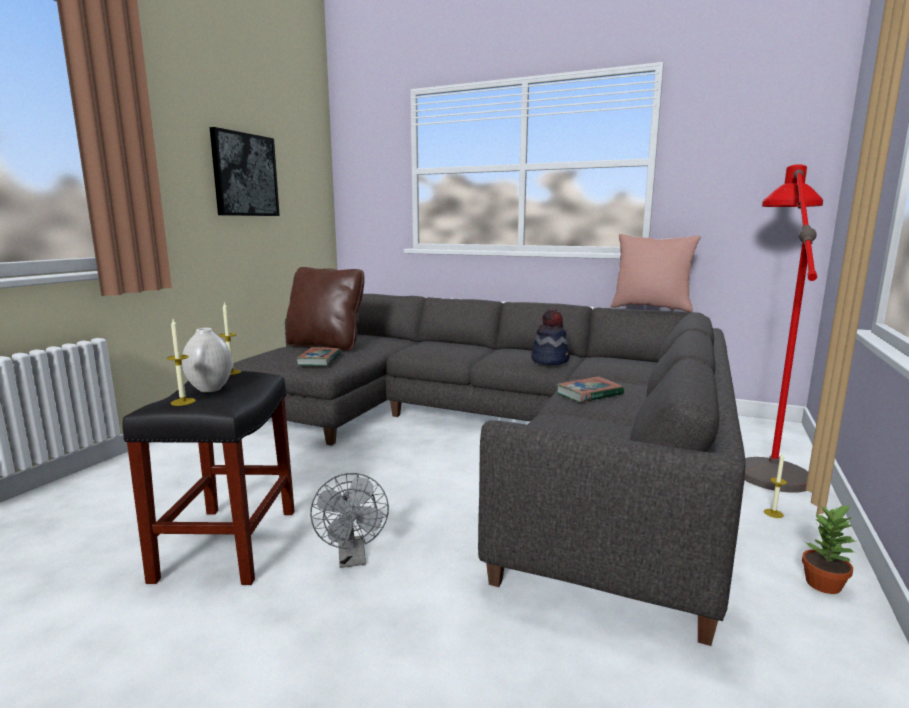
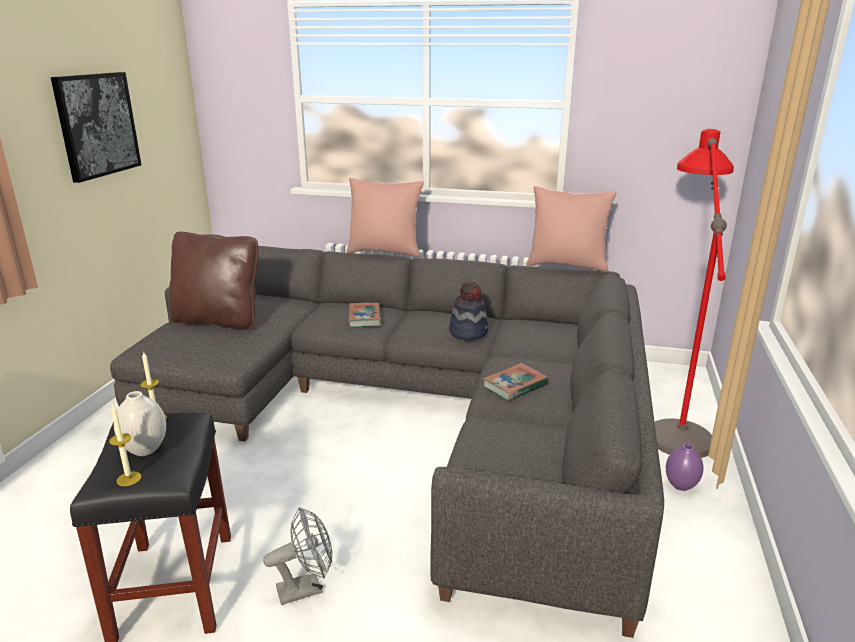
camera: 10 degrees left, 10 degrees up
book [296,347,341,366] -> book moved to [348,303,381,327]
grey fan [310,473,389,568] -> grey fan turned 90 degrees counterclockwise [263,507,332,605]
candle [764,453,787,518] -> purple vase [666,444,704,491]
potted plant [802,504,856,594] -> none
none -> pink pillow [346,178,424,257]

